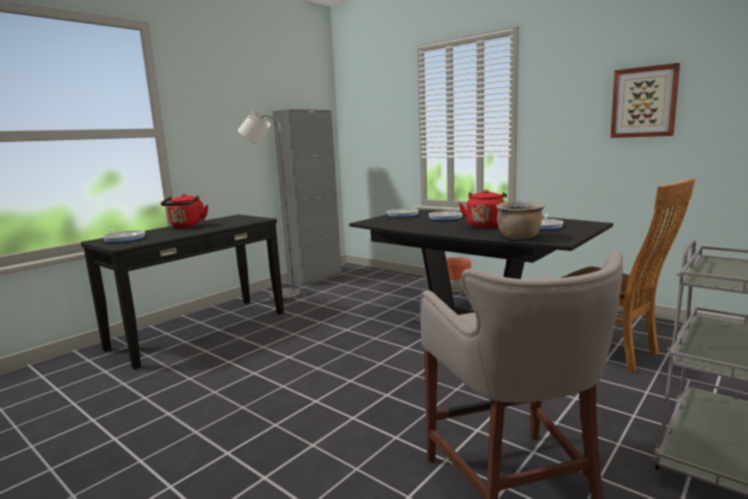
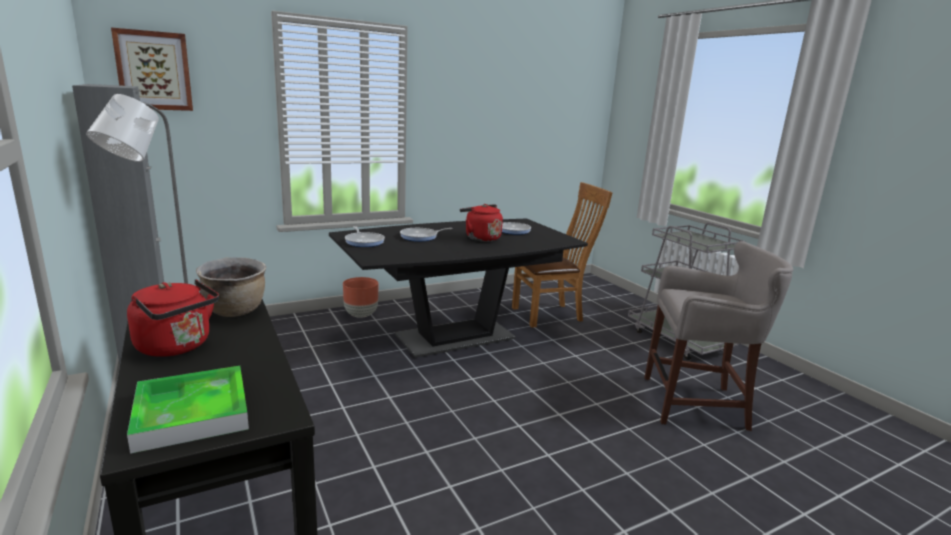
camera: 70 degrees left, 5 degrees up
frying pan [103,229,145,243] -> tray [127,366,249,454]
brown cooking pot [496,201,545,239] -> brown cooking pot moved to [196,257,266,317]
picture [610,63,680,138] -> picture moved to [111,27,193,111]

